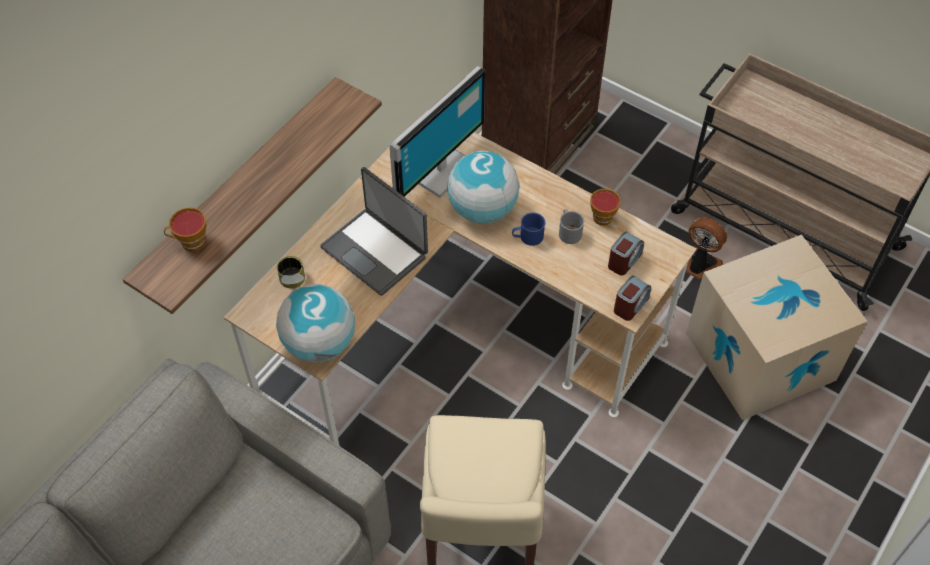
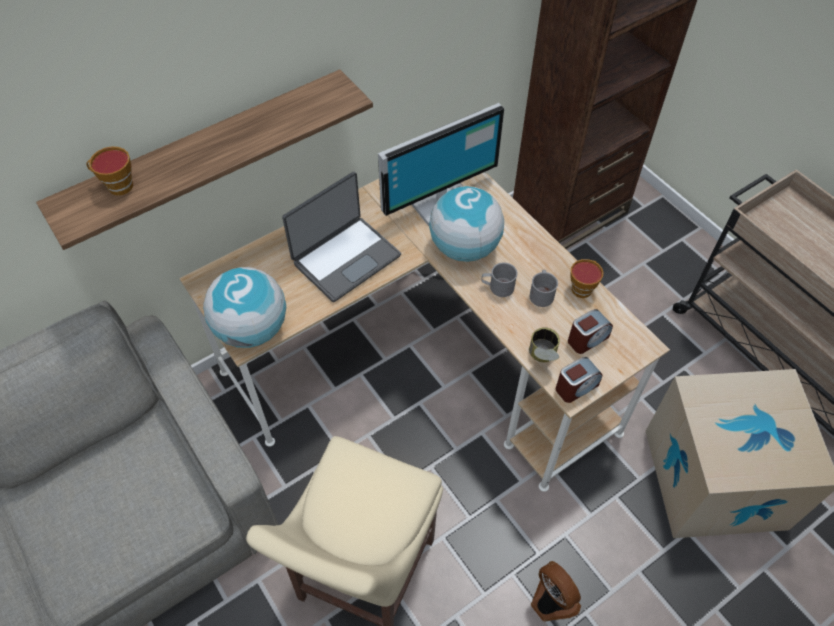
camera: 20 degrees right, 0 degrees up
can [277,256,305,289] -> can moved to [529,327,560,362]
laptop [320,167,428,296] -> laptop turned 105 degrees counterclockwise [282,172,401,302]
blue mug [512,212,545,246] -> grey mug [481,262,517,297]
fan [685,217,727,279] -> fan moved to [531,561,581,622]

